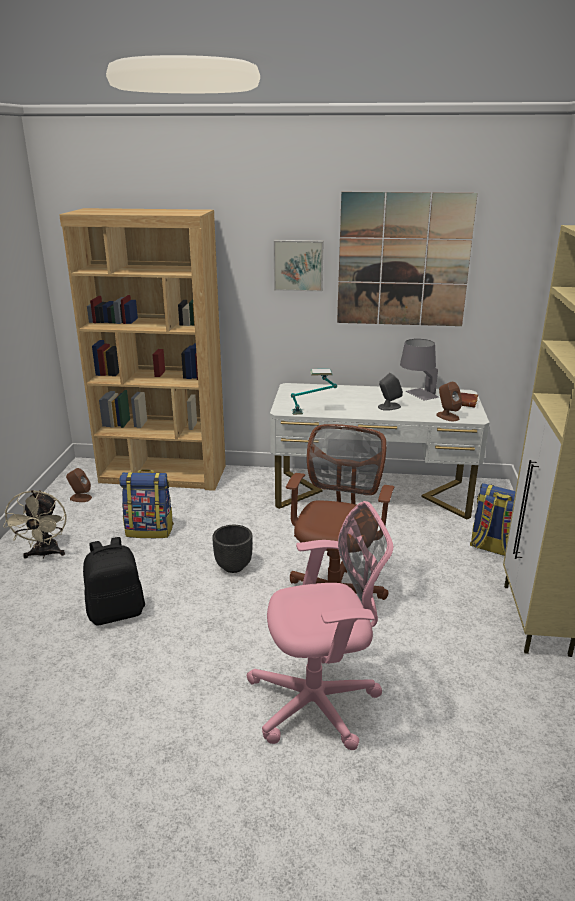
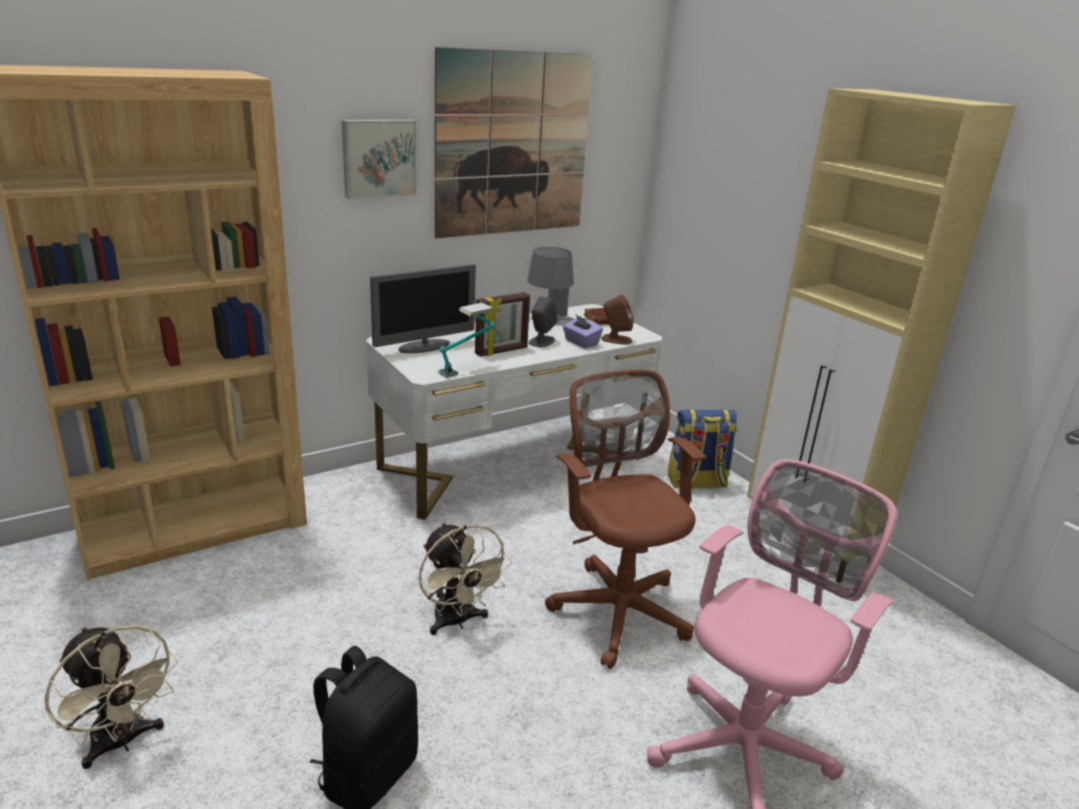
camera: 40 degrees left, 0 degrees up
brown speaker [66,468,92,502] -> none
backpack [119,470,174,538] -> none
black planter [212,525,253,573] -> beige fan [419,523,513,635]
none -> monitor [370,264,476,353]
none -> picture frame [475,292,530,357]
none -> purple tissue box [563,315,603,348]

